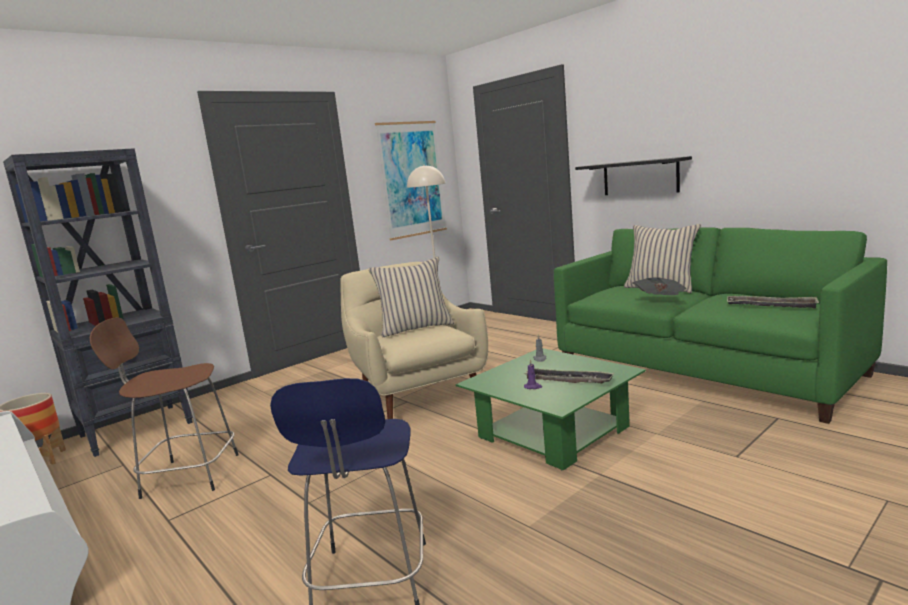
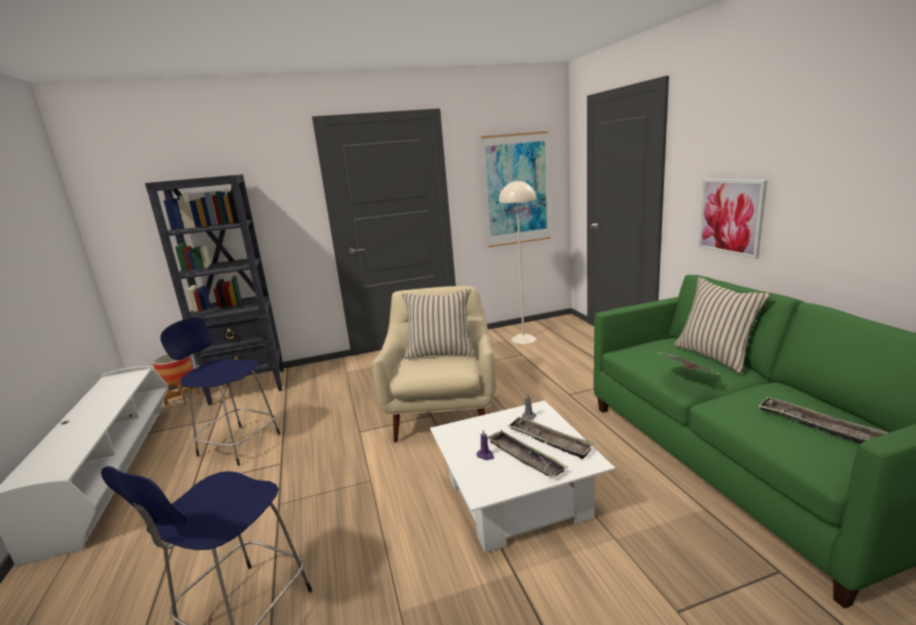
camera: 25 degrees right, 5 degrees up
brown stool [90,317,239,499] -> blue stool [160,317,280,466]
green coffee table [456,348,646,470] -> white coffee table [430,400,615,553]
black shelf [575,156,692,195] -> picture [698,179,767,259]
none -> tray [507,416,594,459]

